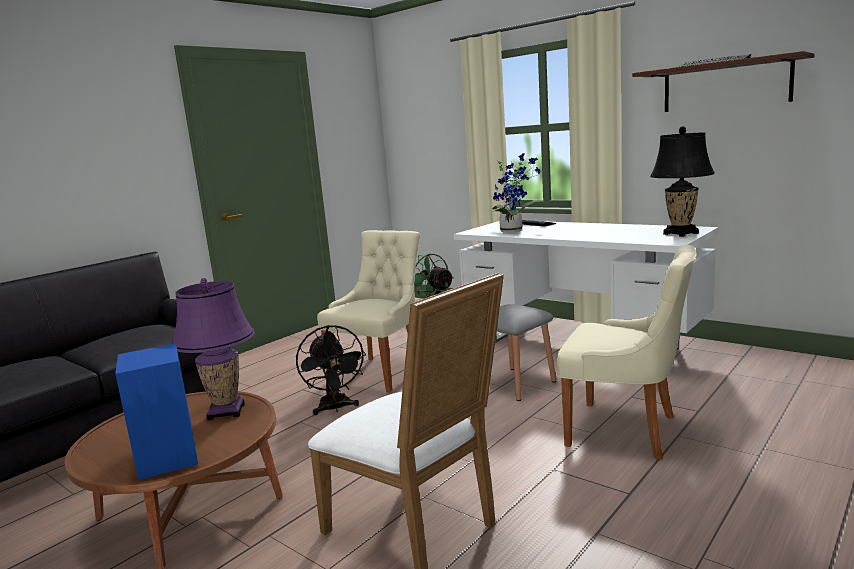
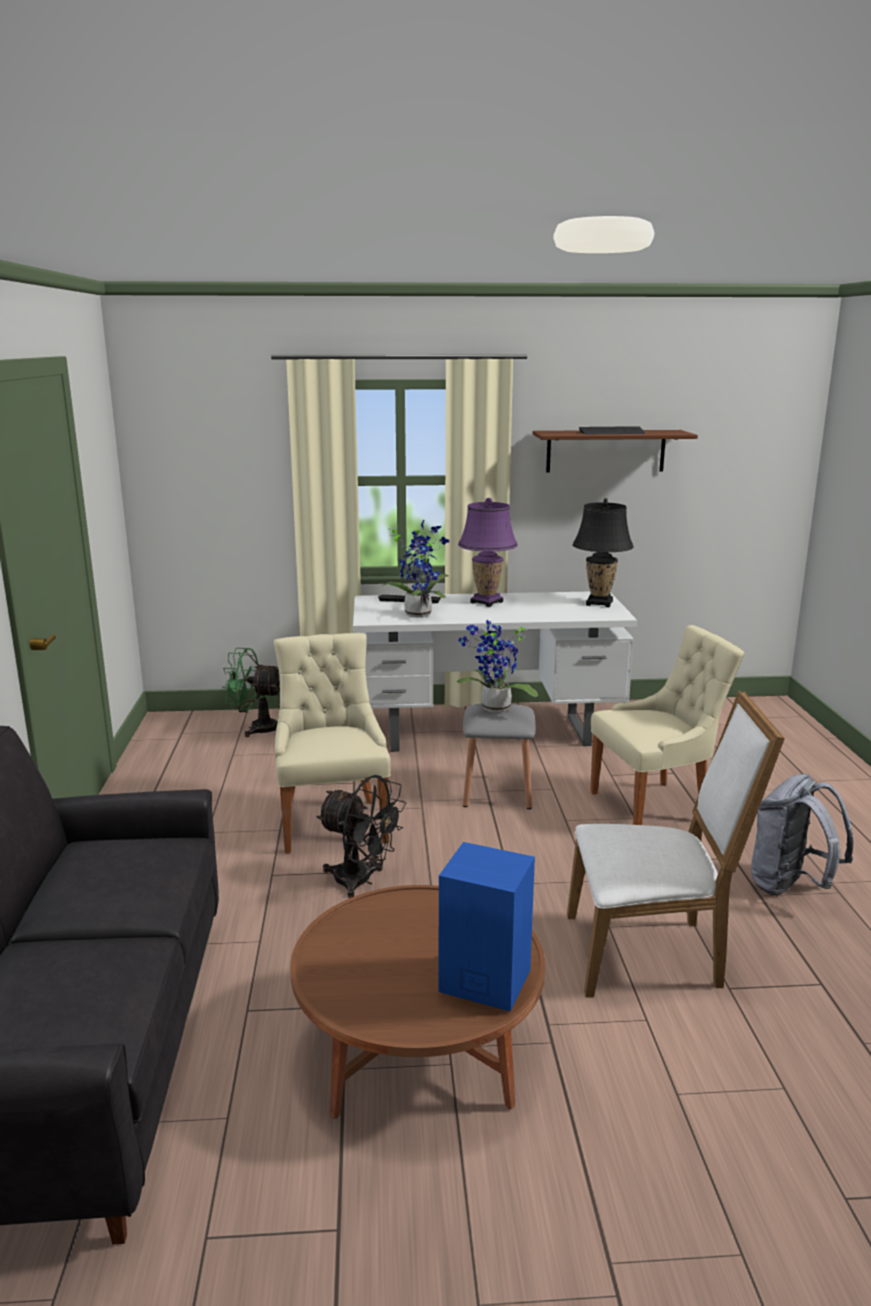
camera: 45 degrees left, 5 degrees up
purple table lamp [172,278,255,421] -> purple table lamp moved to [458,498,518,607]
none -> potted plant [457,620,538,712]
none -> grey backpack [751,774,853,895]

